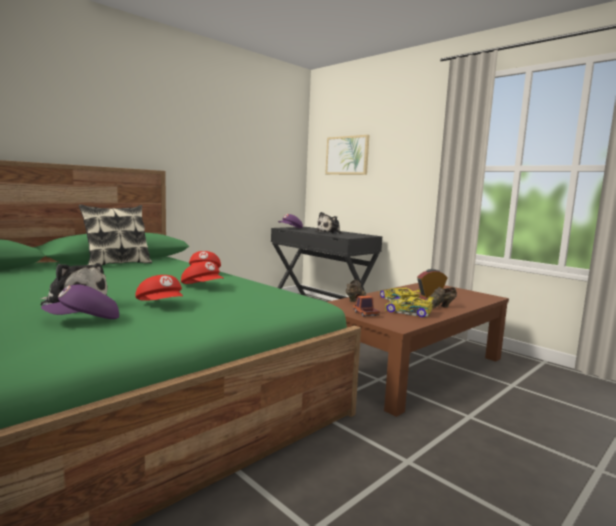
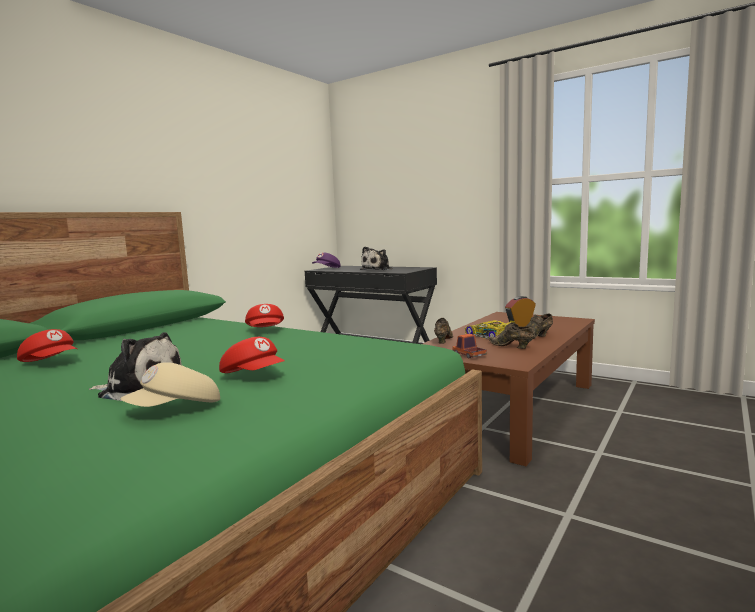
camera: 10 degrees left, 0 degrees up
purple cap [41,284,119,319] -> beige cap [120,362,220,407]
pillow [79,205,152,266] -> none
red cap [181,261,224,284] -> red cap moved to [17,329,77,362]
picture [326,135,370,175] -> none
toy car [385,296,434,318] -> brown shoe [488,322,535,349]

